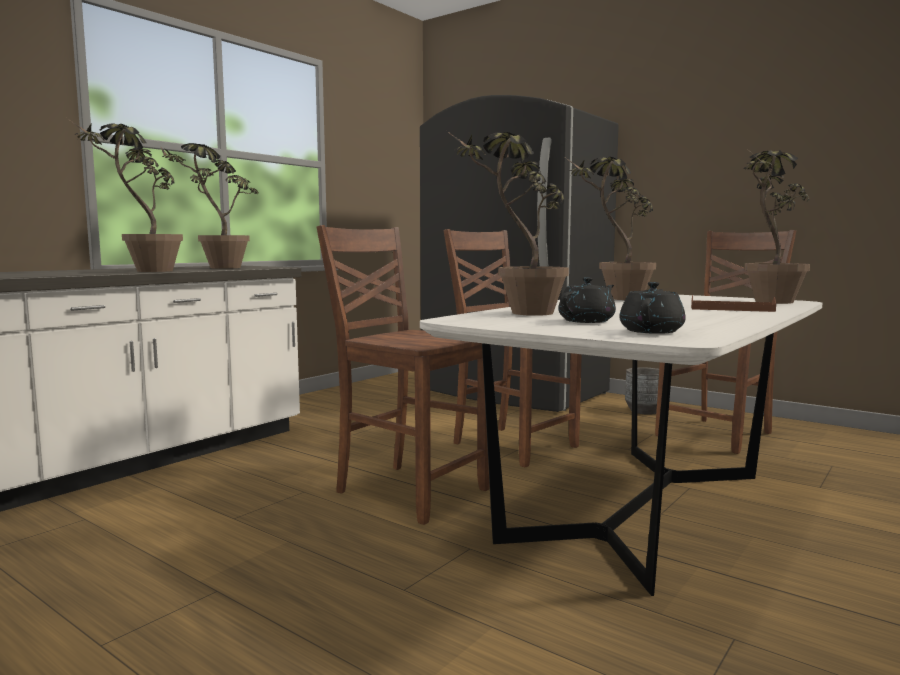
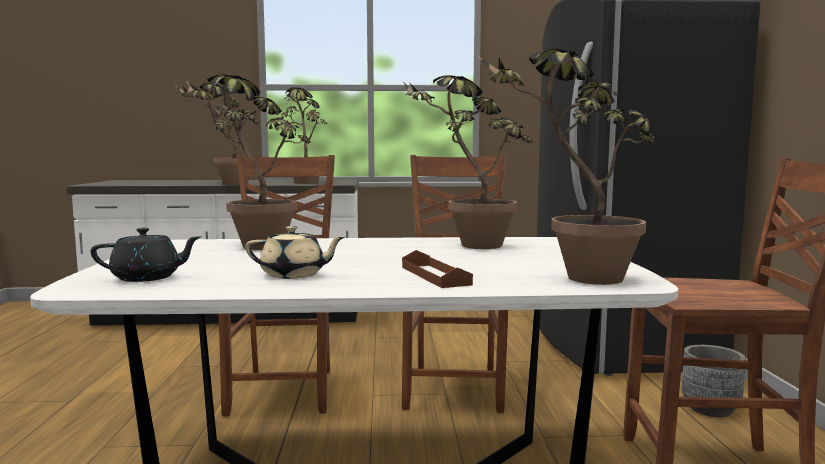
camera: 50 degrees right, 0 degrees up
black teapot [558,277,616,323] -> none
none -> beige teapot [245,226,345,279]

